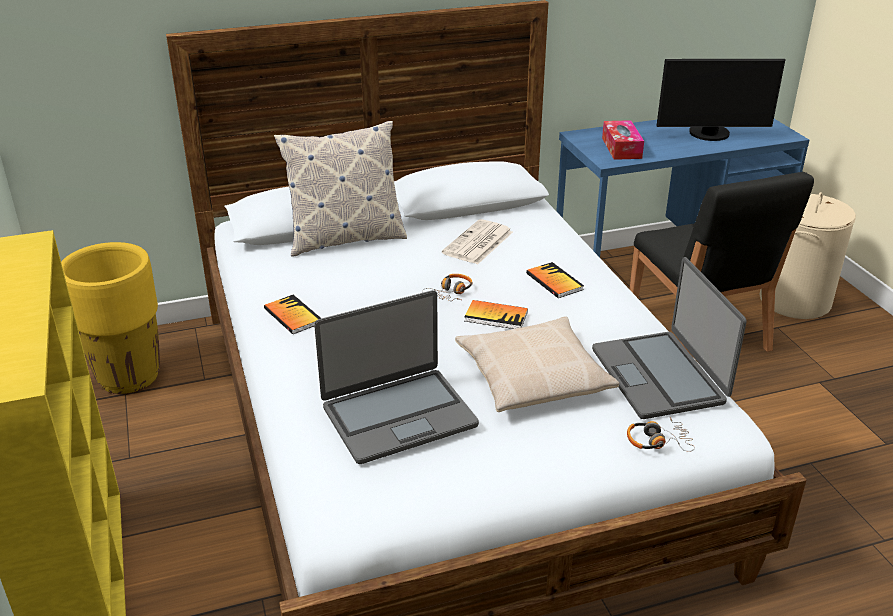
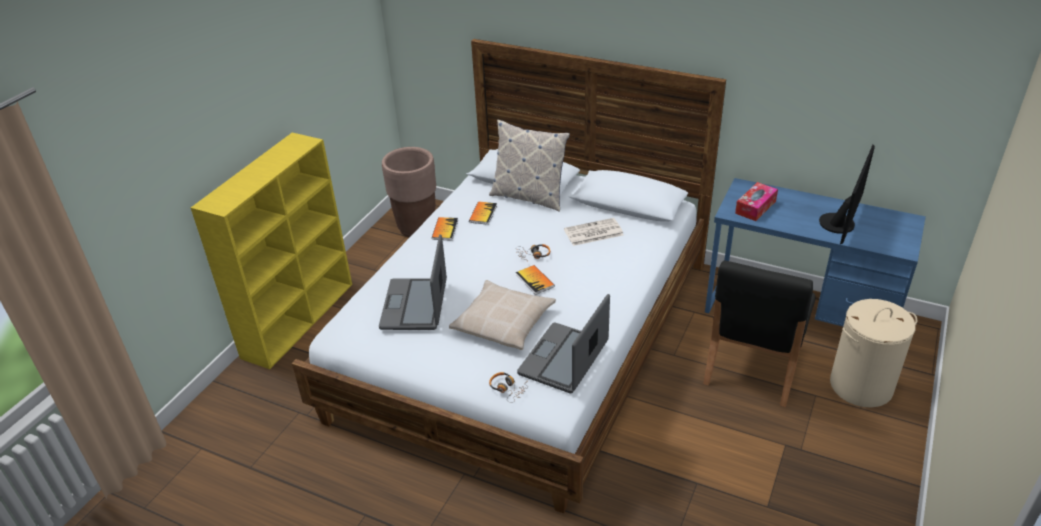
camera: 45 degrees right, 5 degrees up
yellow planter [61,242,160,394] -> brown planter [382,147,436,237]
laptop [314,290,479,464] -> laptop turned 75 degrees clockwise [379,235,447,330]
book [526,262,584,298] -> book moved to [469,201,497,225]
monitor [656,59,786,141] -> monitor turned 105 degrees counterclockwise [819,145,875,244]

